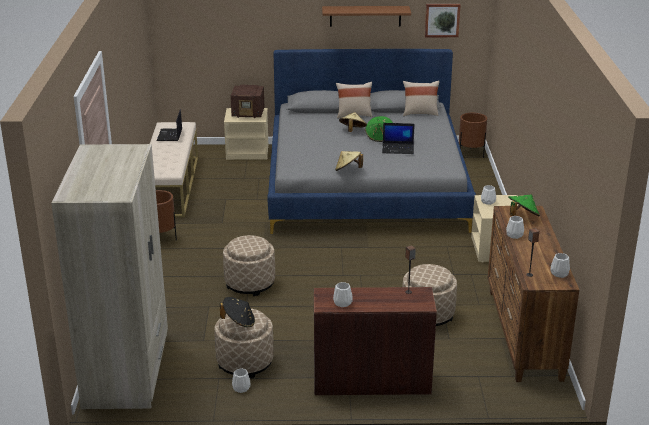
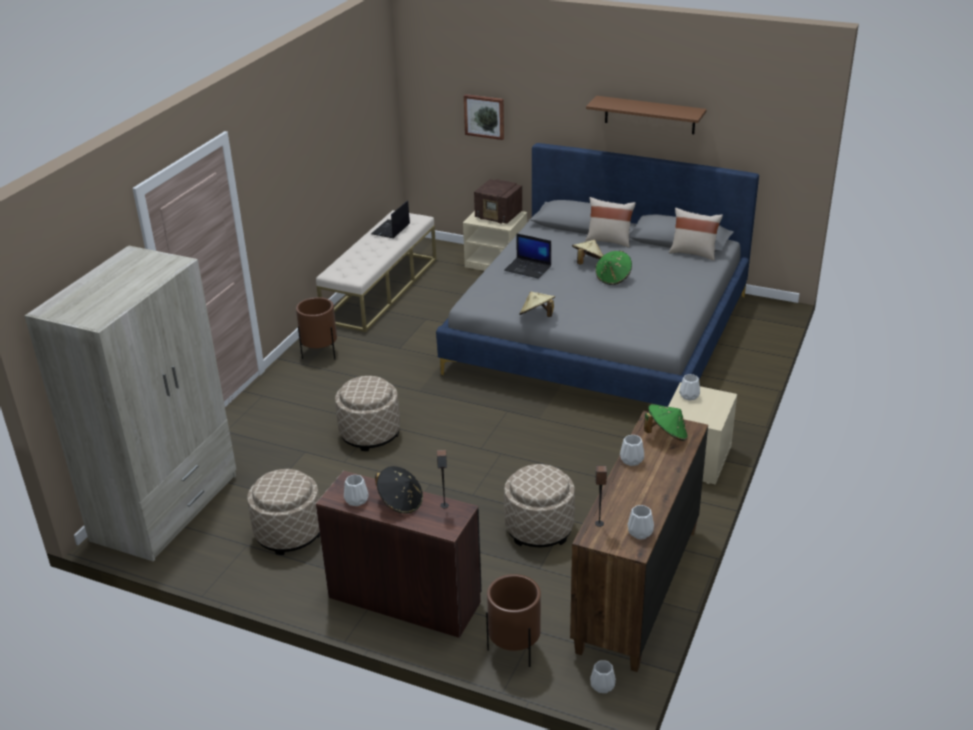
camera: 25 degrees right, 5 degrees up
black hat [220,297,255,327] -> black hat moved to [375,466,423,513]
white vase [232,369,251,393] -> white vase moved to [590,660,616,693]
laptop [382,123,415,154] -> laptop moved to [504,233,551,279]
picture [425,4,460,37] -> picture moved to [464,94,504,140]
brown planter [459,113,487,158] -> brown planter moved to [486,574,541,667]

